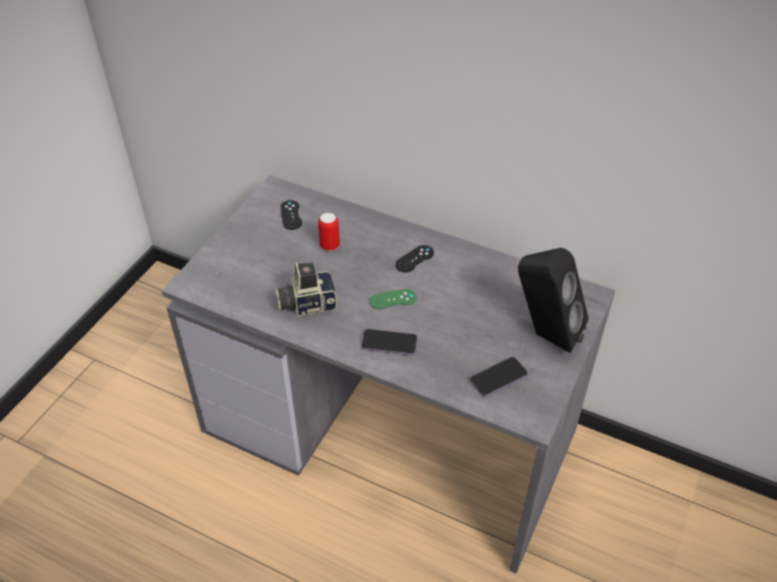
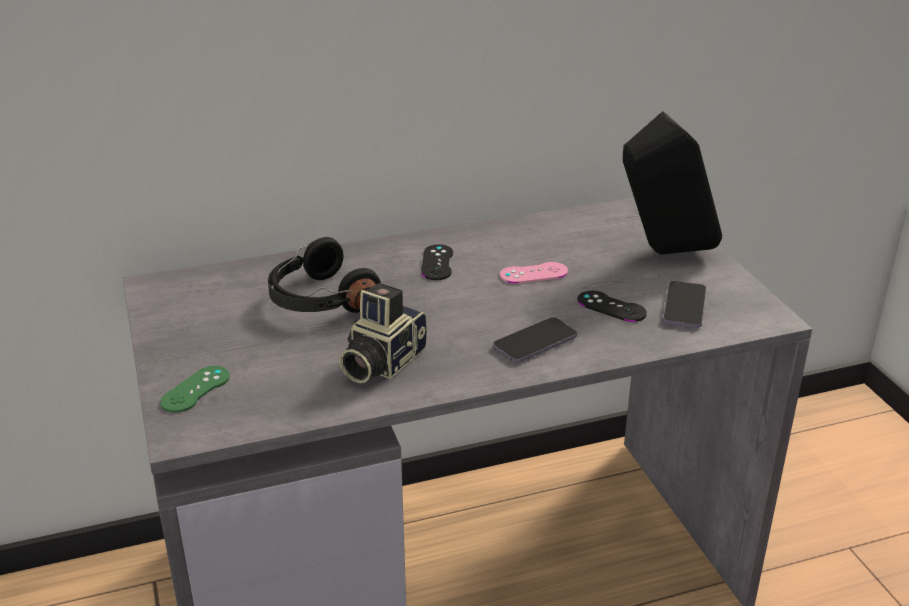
camera: 45 degrees left, 15 degrees down
black game controller [280,200,302,230] -> black game controller moved to [577,291,647,322]
can [318,213,340,251] -> black headphones [268,237,381,313]
green game controller [369,289,417,310] -> green game controller moved to [160,366,230,413]
none -> pink game controller [500,262,568,284]

